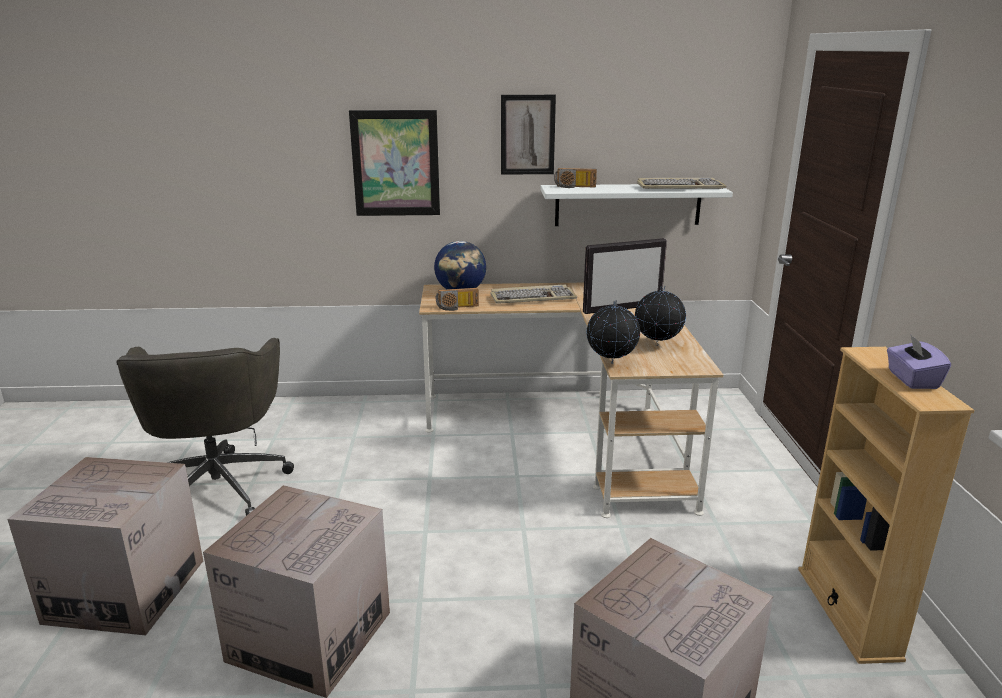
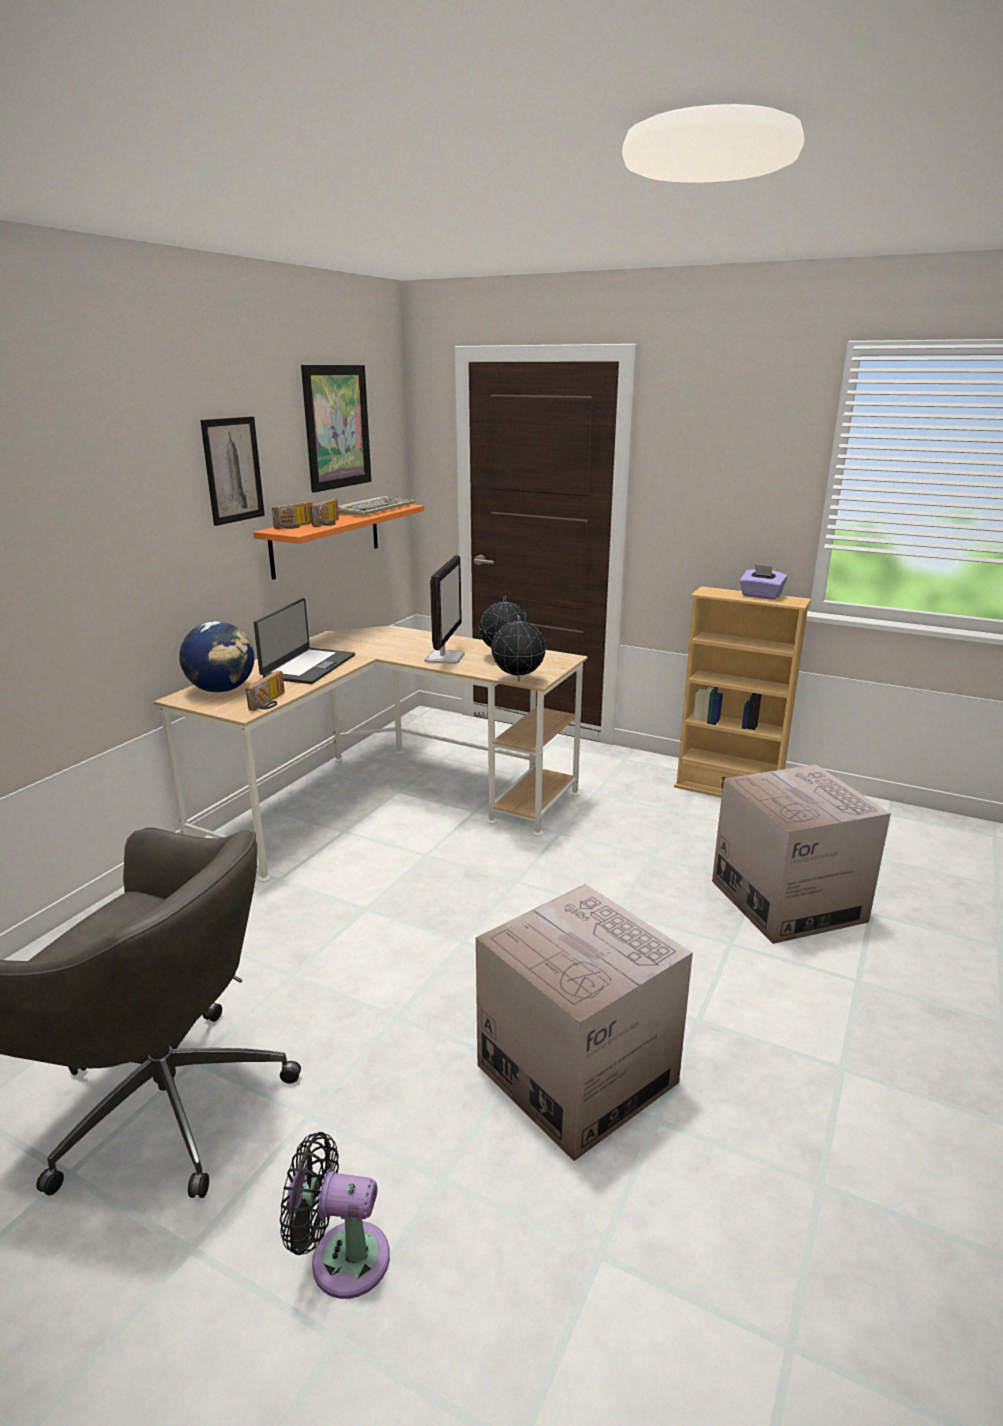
camera: 60 degrees left, 0 degrees up
cardboard box [7,457,203,635] -> black fan [280,1132,390,1299]
picture [349,110,440,216] -> picture moved to [301,365,371,493]
keyboard [490,285,577,304] -> laptop [254,598,355,684]
white shelf [541,184,733,226] -> orange shelf [253,504,424,580]
none -> radio [310,499,339,527]

